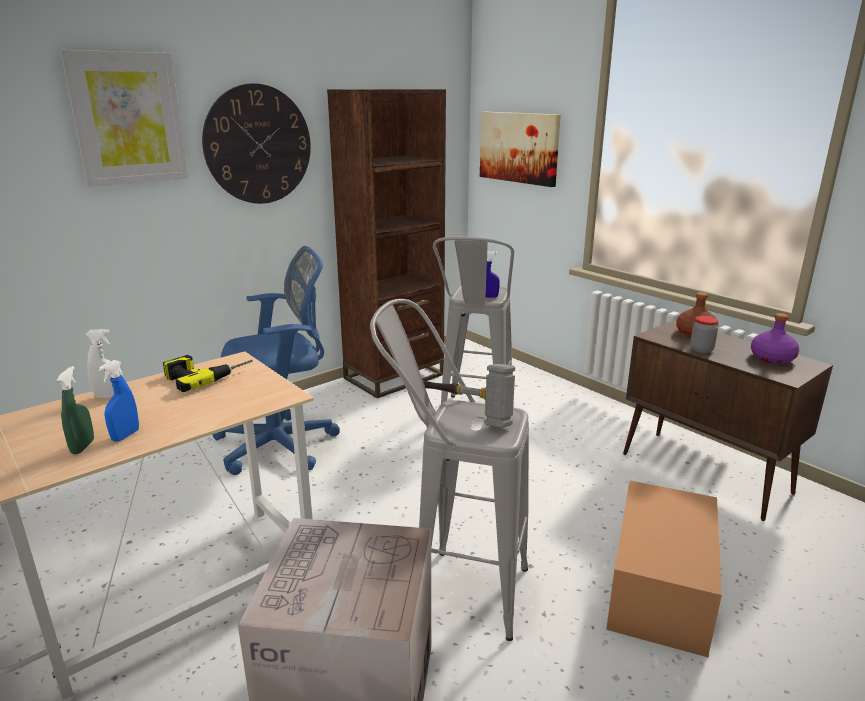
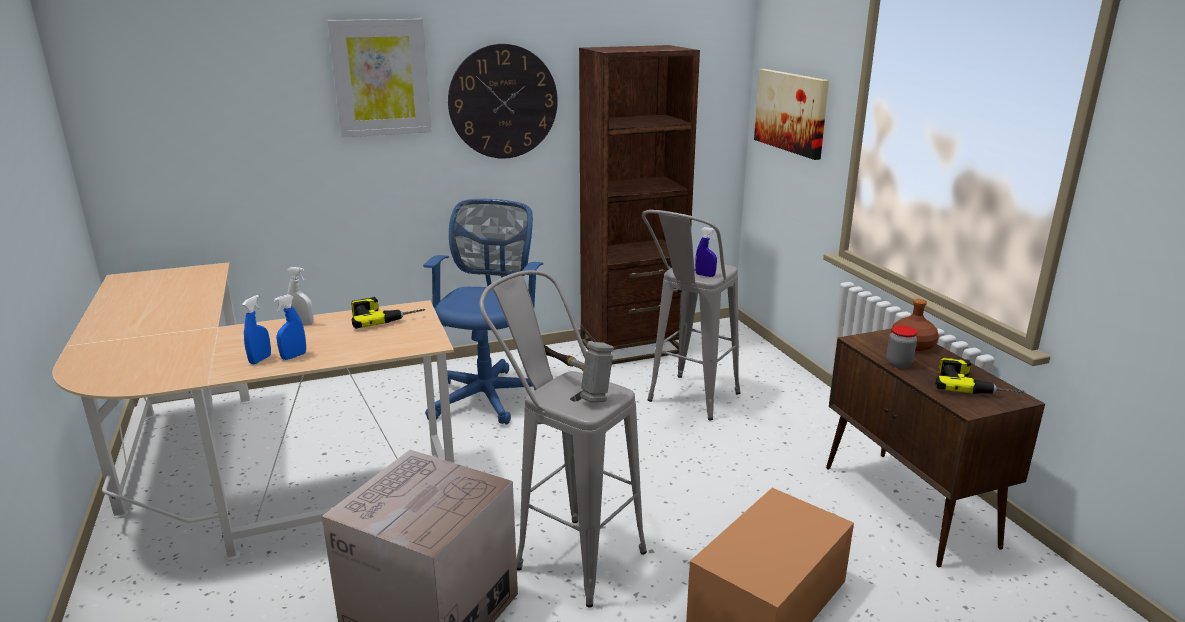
camera: 20 degrees right, 0 degrees up
green spray bottle [57,366,94,454] -> blue spray bottle [242,295,271,364]
blue office chair [212,246,340,475] -> blue office chair turned 75 degrees counterclockwise [423,199,543,424]
purple bottle [751,313,799,364] -> power drill [935,357,1024,394]

